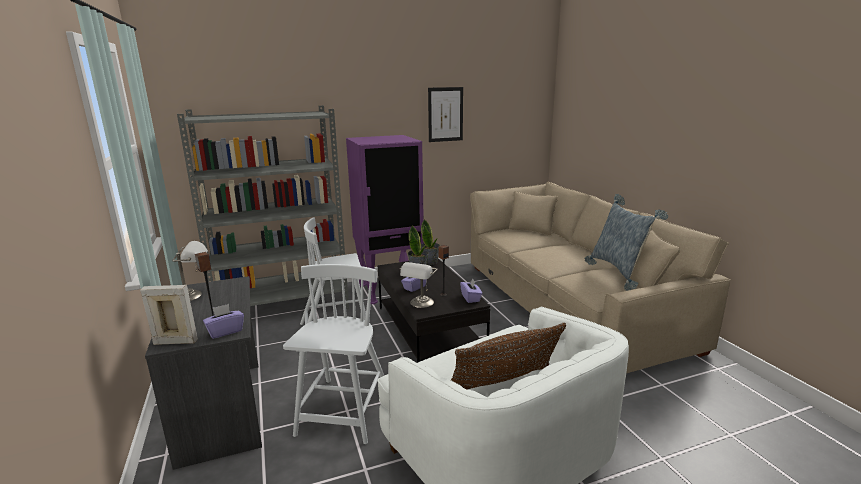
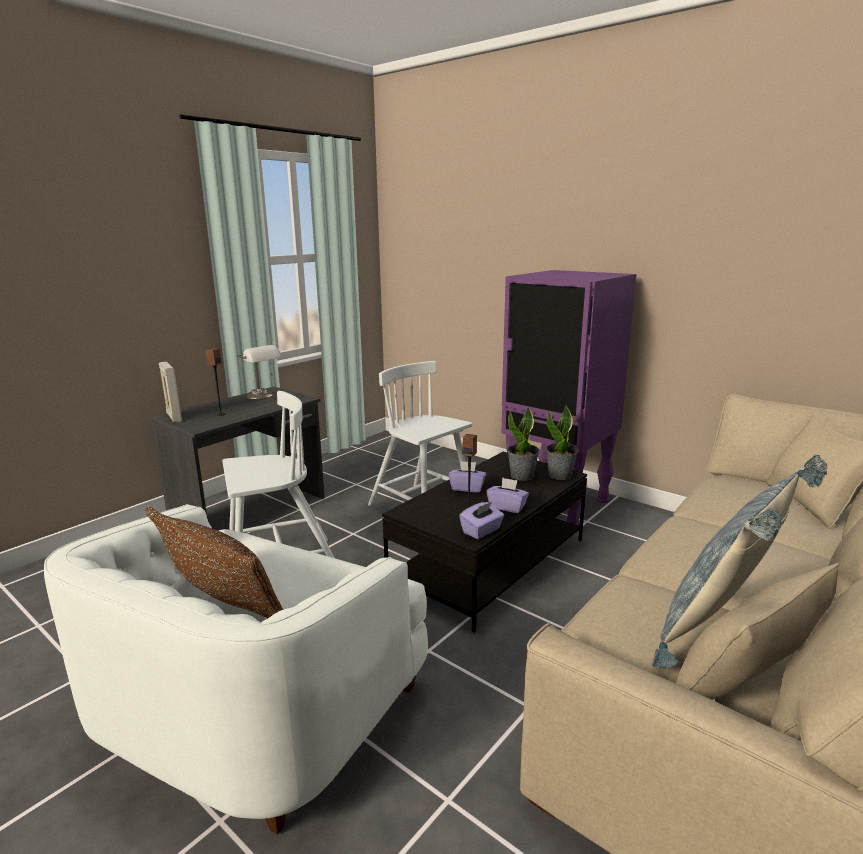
camera: 60 degrees right, 0 degrees up
grey bookcase [177,106,349,310] -> none
purple tissue box [203,304,244,339] -> purple tissue box moved to [486,477,529,513]
white table lamp [400,262,438,308] -> none
picture [428,87,463,142] -> none

